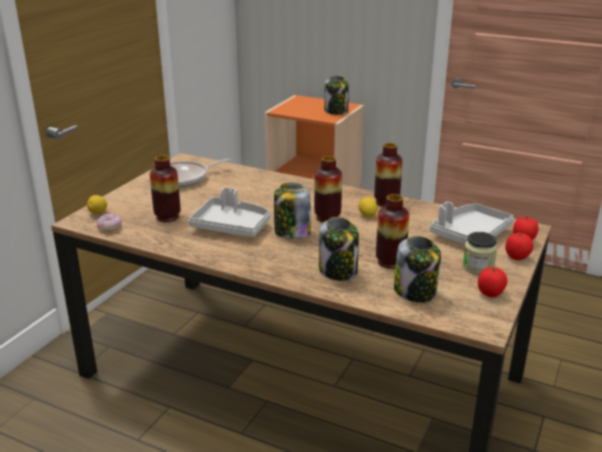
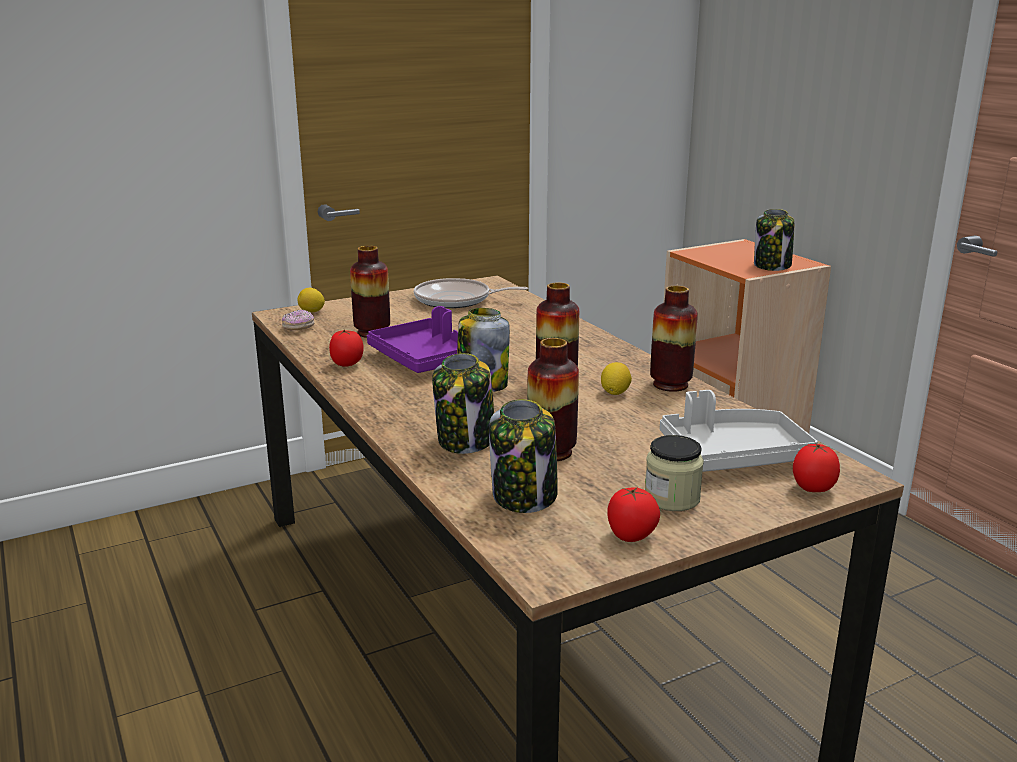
camera: 35 degrees right, 5 degrees down
grey tray [188,187,270,237] -> purple tray [367,306,458,373]
tomato [505,233,534,260] -> tomato moved to [329,330,363,367]

